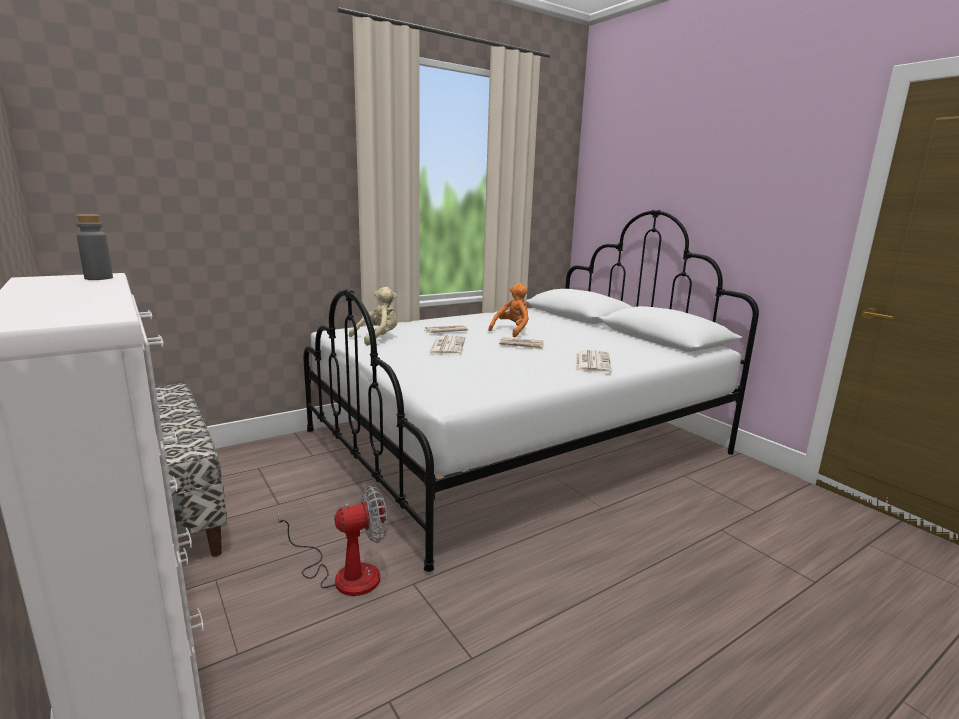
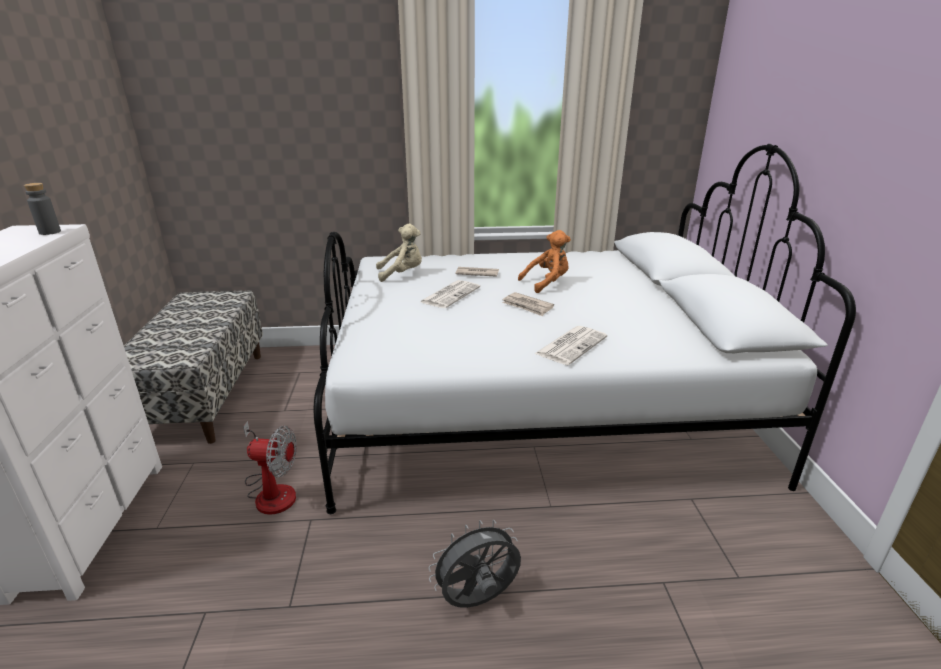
camera: 30 degrees right, 10 degrees up
none -> grey fan [428,520,521,608]

